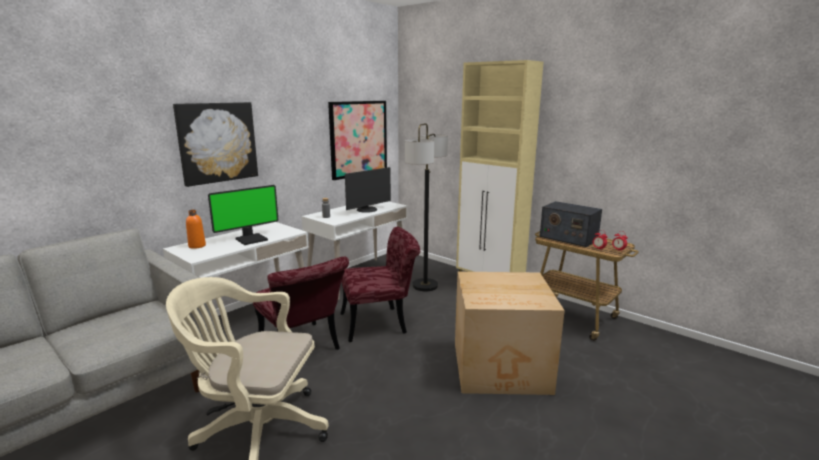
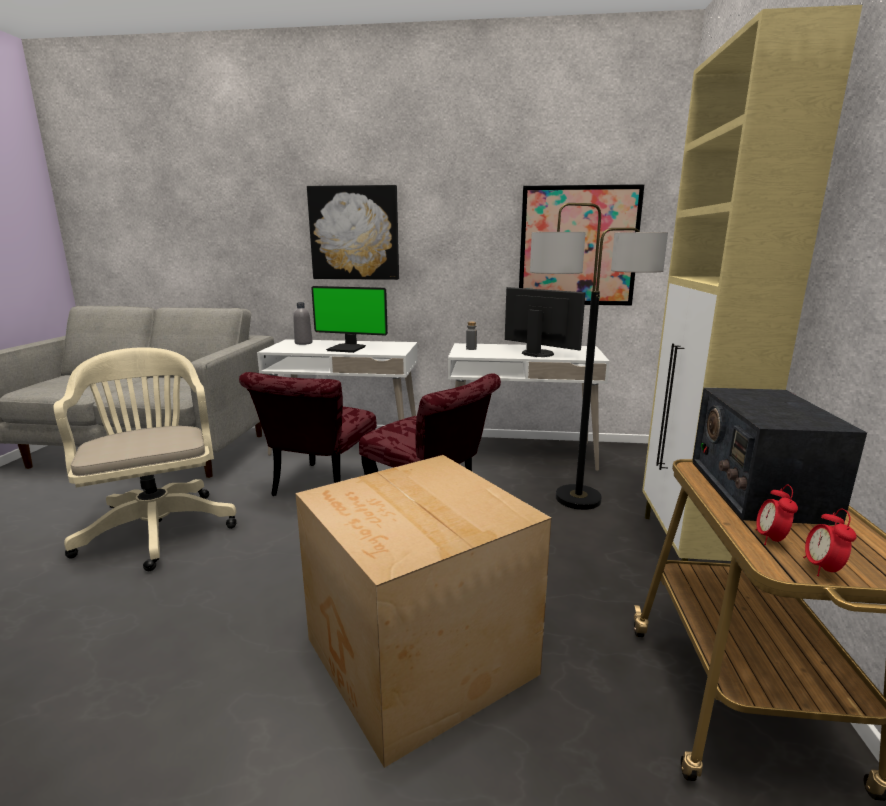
camera: 55 degrees right, 0 degrees up
orange bottle [186,210,206,249] -> grey bottle [293,302,312,345]
monitor [345,167,391,213] -> monitor turned 150 degrees counterclockwise [505,287,585,357]

